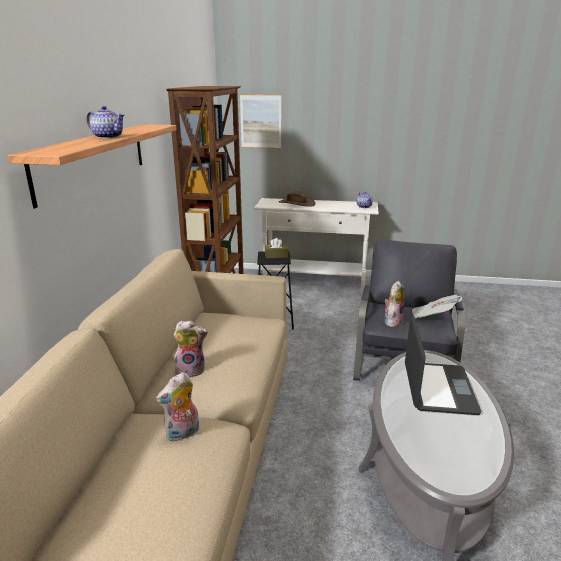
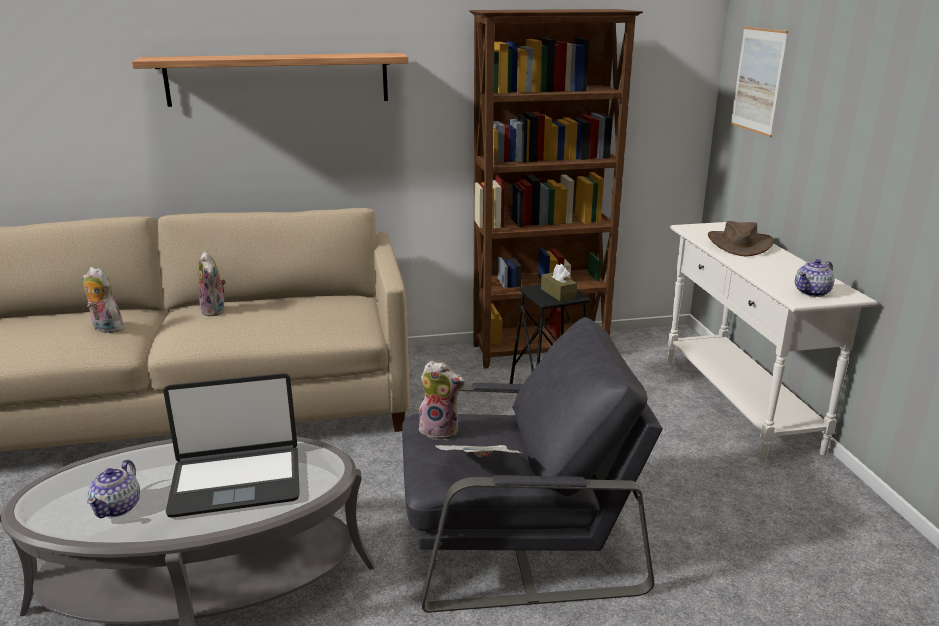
camera: 70 degrees right, 0 degrees up
teapot [86,106,125,139] -> teapot moved to [87,460,140,518]

